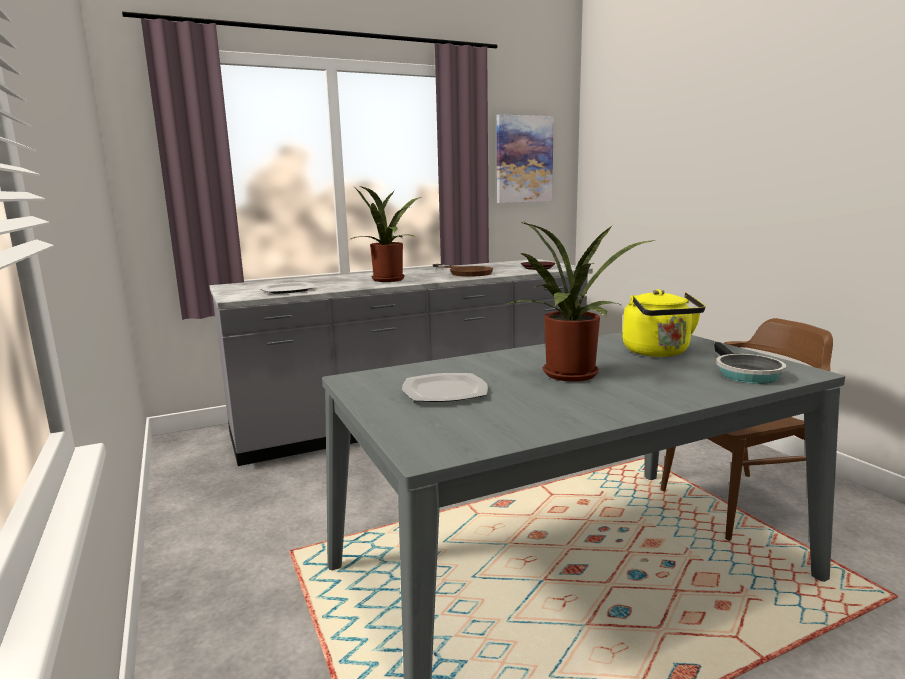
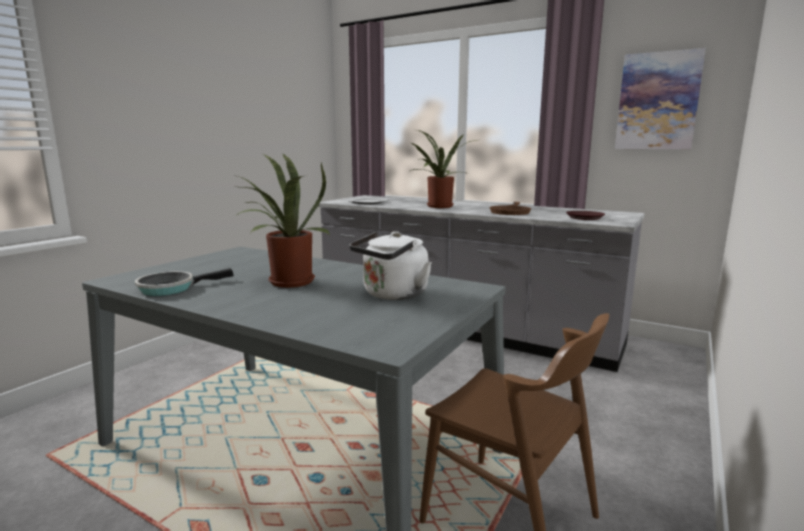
camera: 55 degrees right, 0 degrees up
plate [402,373,488,402] -> none
yellow kettle [623,289,705,357] -> white kettle [349,231,432,300]
frying pan [714,342,786,384] -> frying pan moved to [134,268,234,296]

